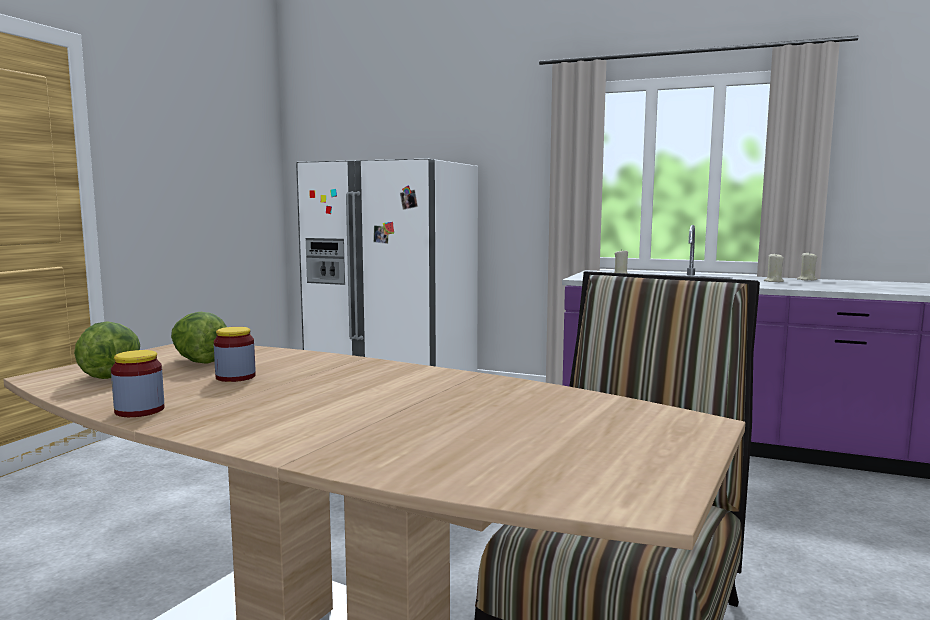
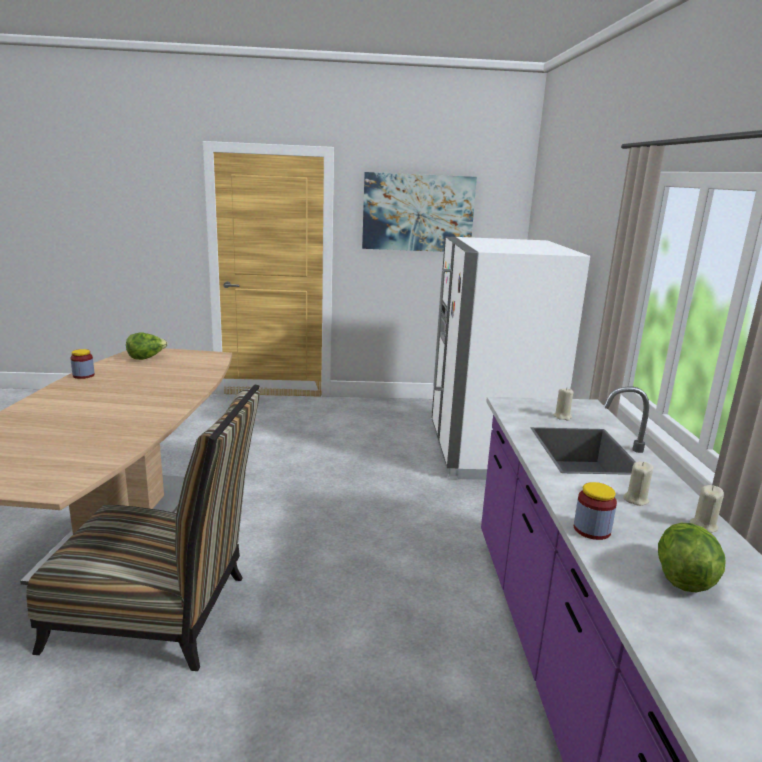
camera: 65 degrees right, 10 degrees up
lettuce [171,312,227,364] -> lettuce moved to [658,523,726,593]
jar [214,327,256,382] -> jar moved to [574,482,617,540]
none -> picture [362,172,477,252]

